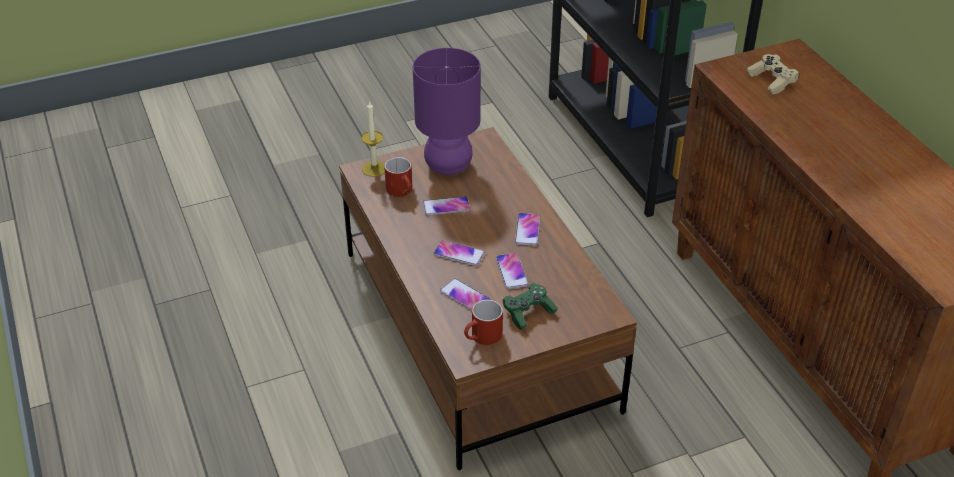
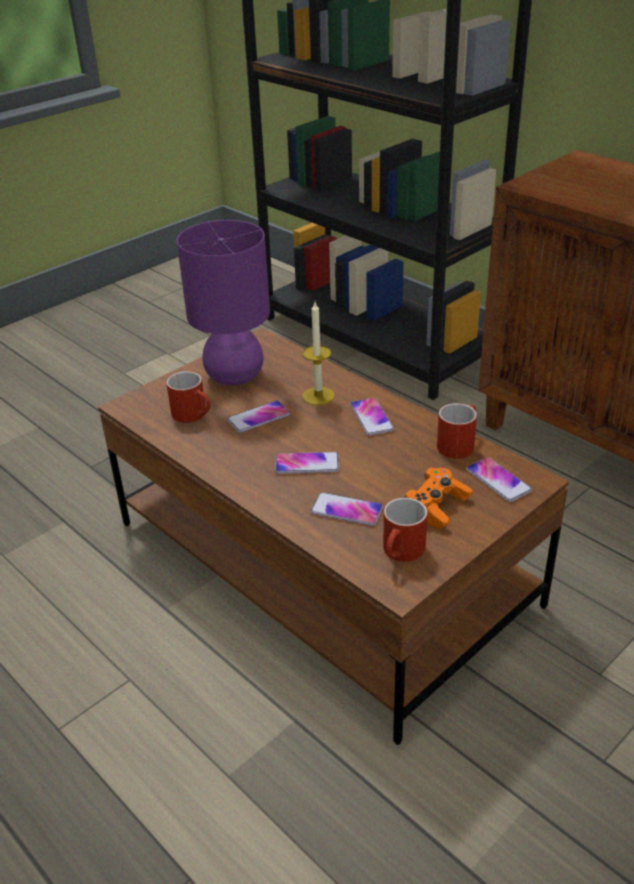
camera: 20 degrees left, 5 degrees down
candle [361,101,385,177] -> candle moved to [302,302,335,405]
phone [496,253,529,289] -> phone moved to [466,457,532,502]
green game controller [503,283,558,330] -> orange game controller [403,468,473,530]
beige game controller [747,54,799,95] -> none
none -> red mug [437,403,477,459]

